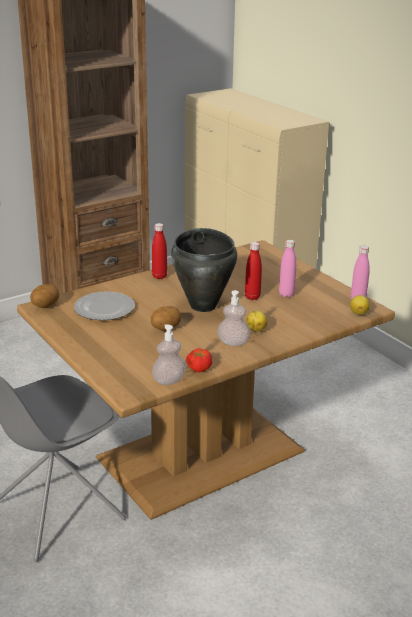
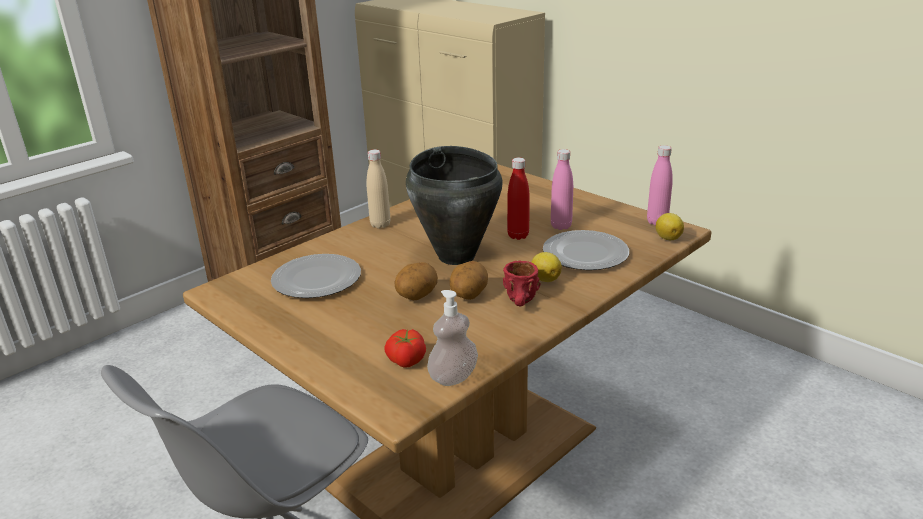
camera: 10 degrees left, 0 degrees up
potato [30,284,59,308] -> potato moved to [450,261,488,300]
red bottle [152,223,167,279] -> beige bottle [367,150,391,229]
tomato [186,348,212,372] -> tomato moved to [384,329,426,368]
soap dispenser [217,290,250,346] -> red mug [503,260,541,306]
none -> plate [543,230,629,270]

